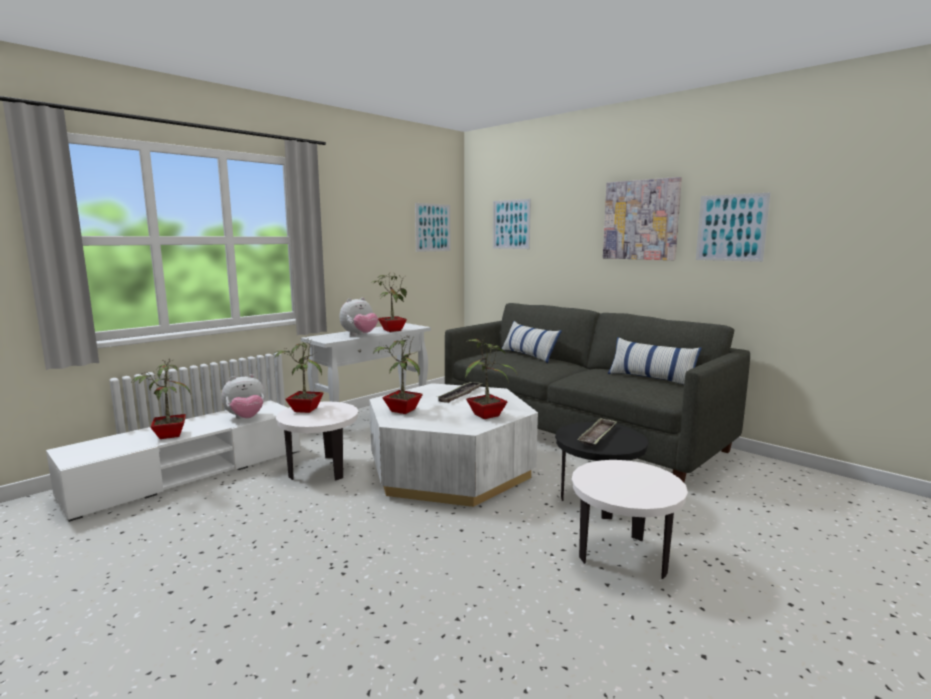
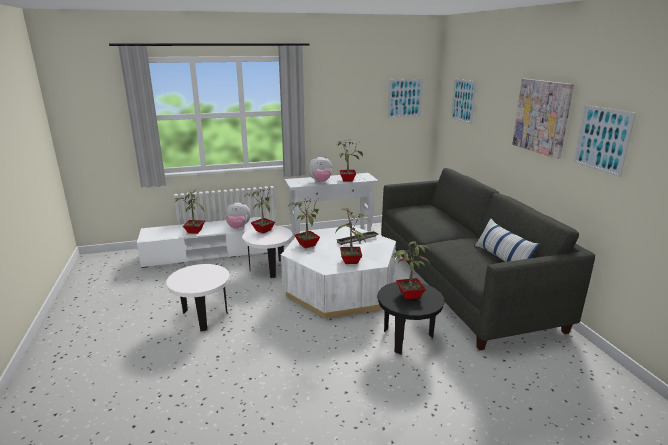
camera: 30 degrees right, 10 degrees up
pillow [500,321,562,363] -> none
white side table [572,460,688,579] -> white side table moved to [166,264,230,332]
tray [577,417,617,447] -> potted plant [392,237,431,300]

